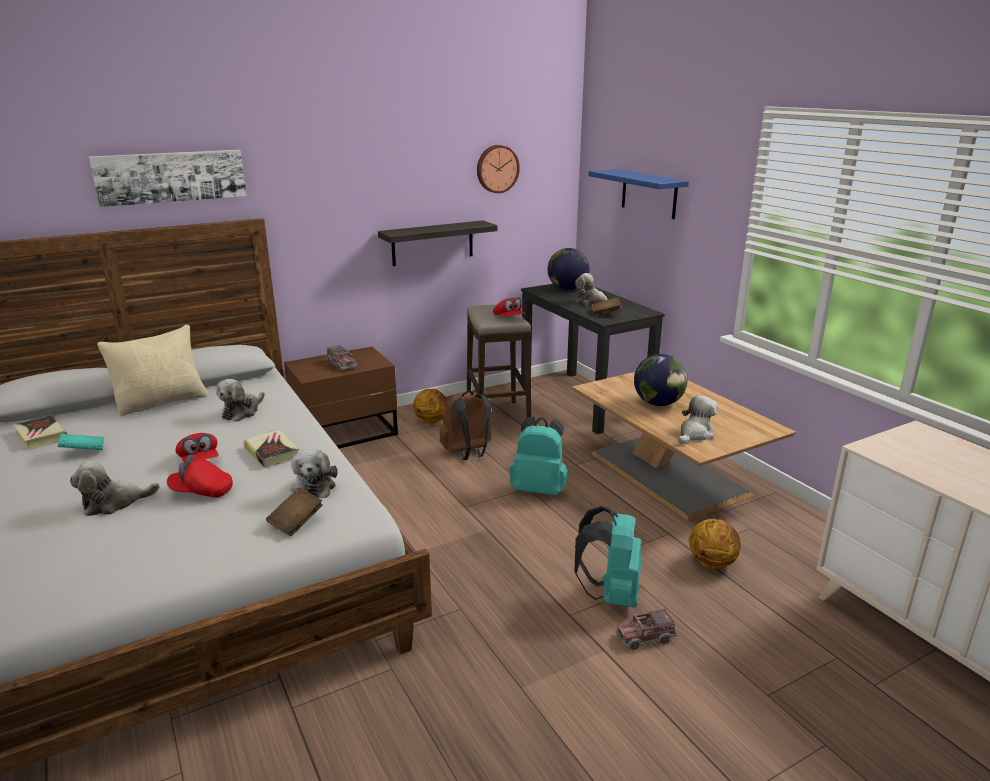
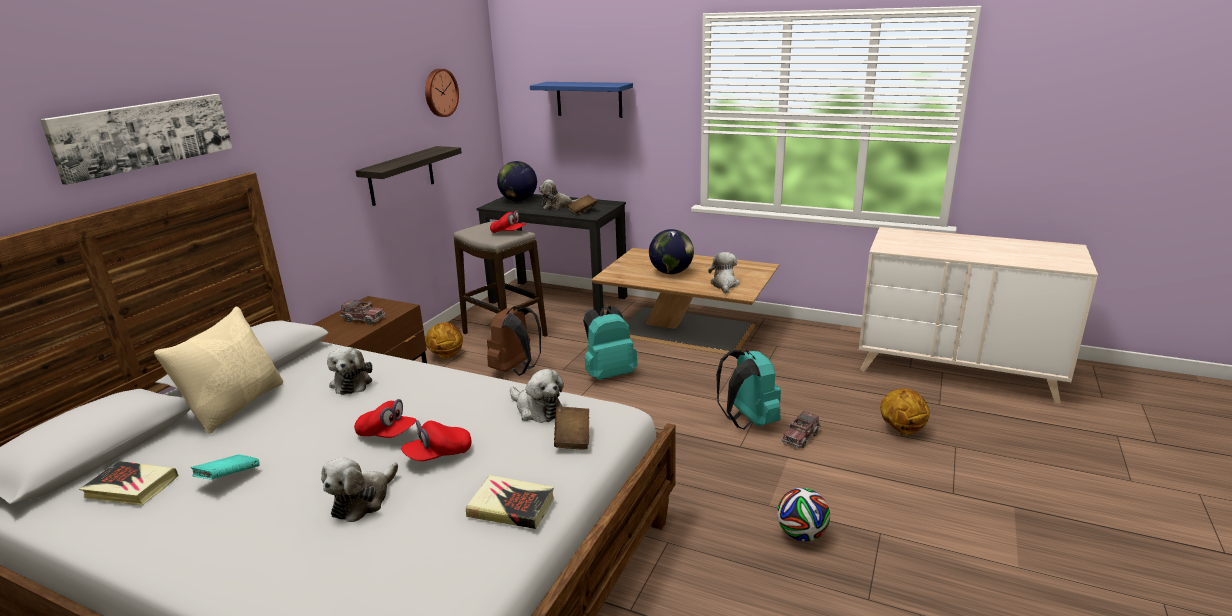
camera: 35 degrees left, 0 degrees up
book [244,429,299,468] -> book moved to [466,475,554,529]
basketball [689,519,741,569] -> basketball moved to [880,388,929,435]
none -> football [777,488,830,541]

